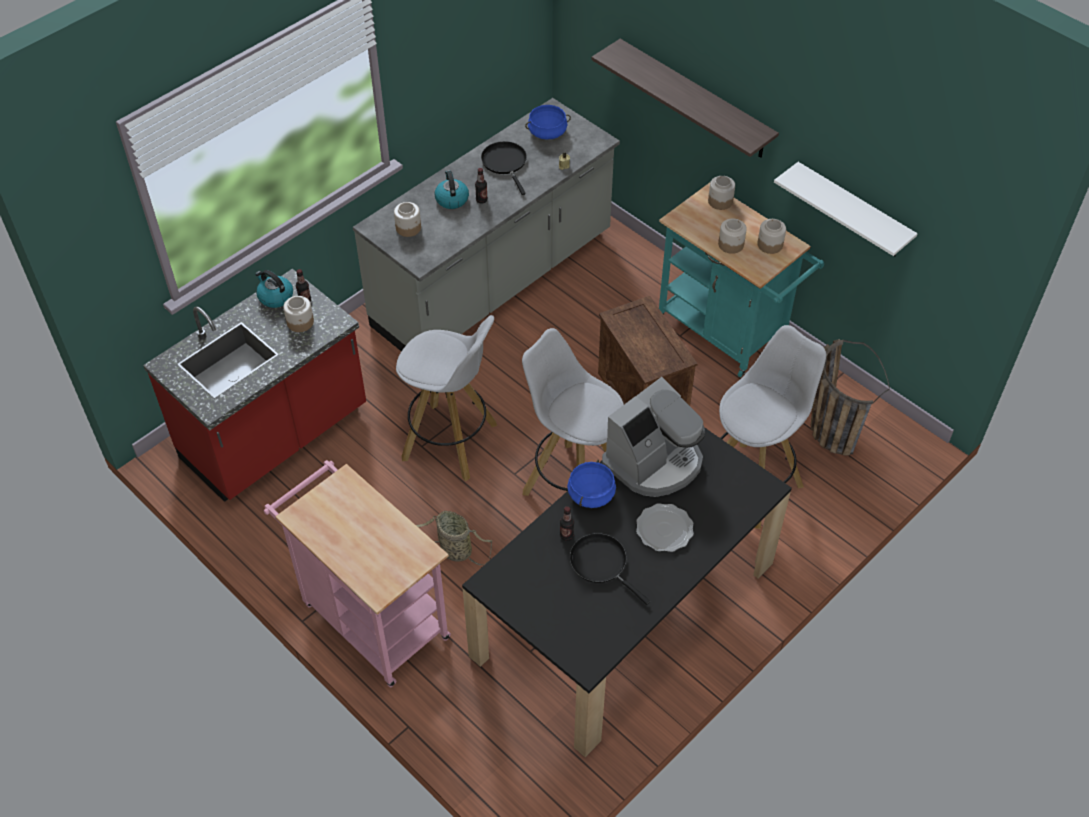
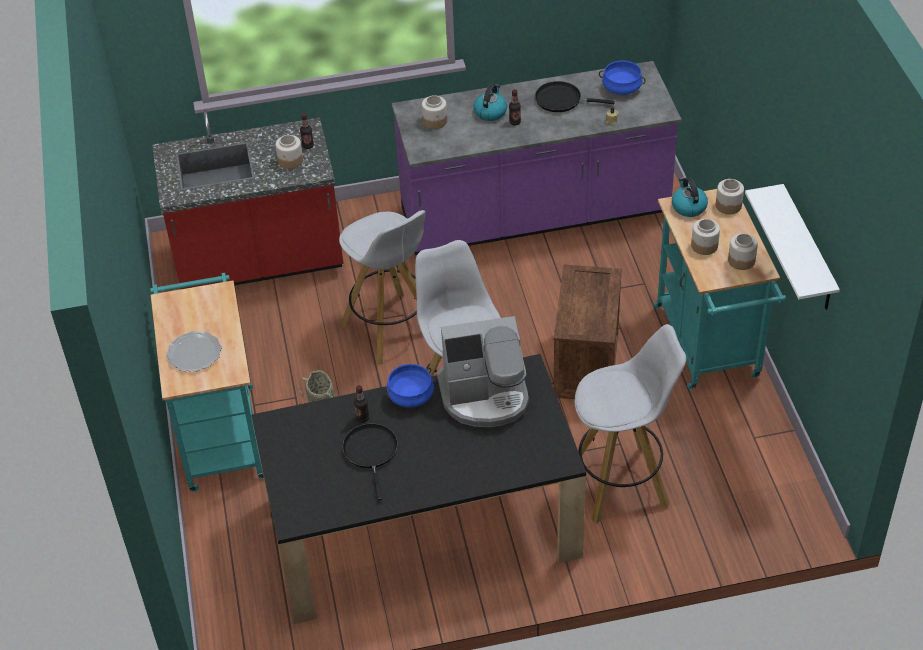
camera: 35 degrees right, 5 degrees down
kettle [255,270,293,308] -> kettle moved to [672,177,708,217]
pink cart [264,460,451,687] -> turquoise cart [150,273,264,492]
grey counter [353,98,620,351] -> purple counter [392,61,682,255]
black frying pan [481,141,527,195] -> black frying pan turned 90 degrees counterclockwise [535,81,615,112]
shelf [591,39,779,158] -> none
plate [636,503,694,552] -> plate moved to [166,331,222,372]
basket [811,339,890,456] -> none

